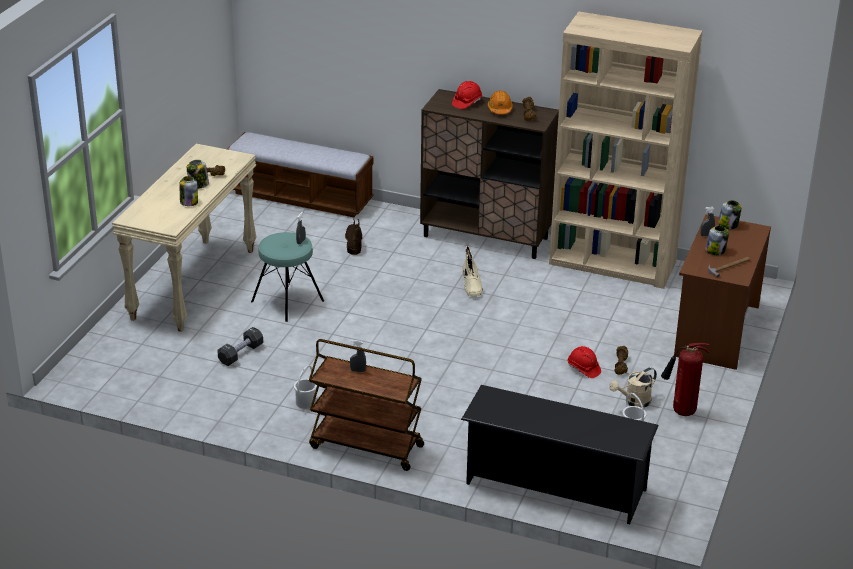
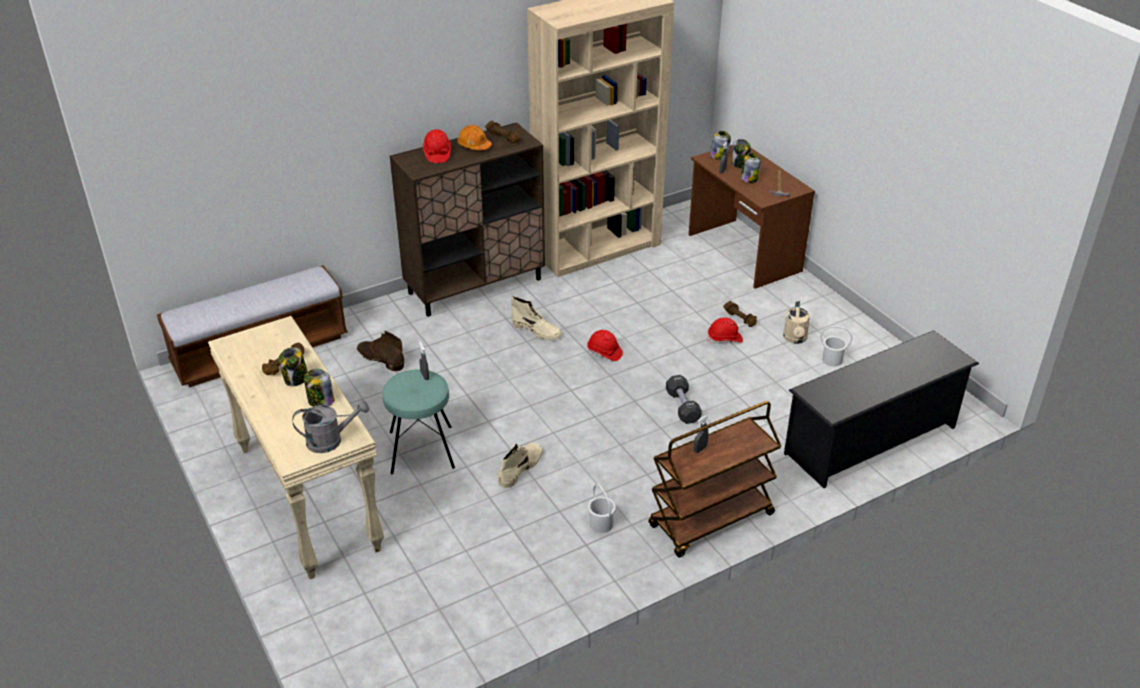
camera: 50 degrees left, 5 degrees up
black dumbbell [217,327,263,366] -> black dumbbell moved to [666,375,702,424]
fire extinguisher [661,343,709,416] -> none
none -> grey watering can [292,399,369,453]
none -> beige boot [497,442,543,488]
none -> red hard hat [587,330,623,361]
none -> jar [731,139,751,168]

